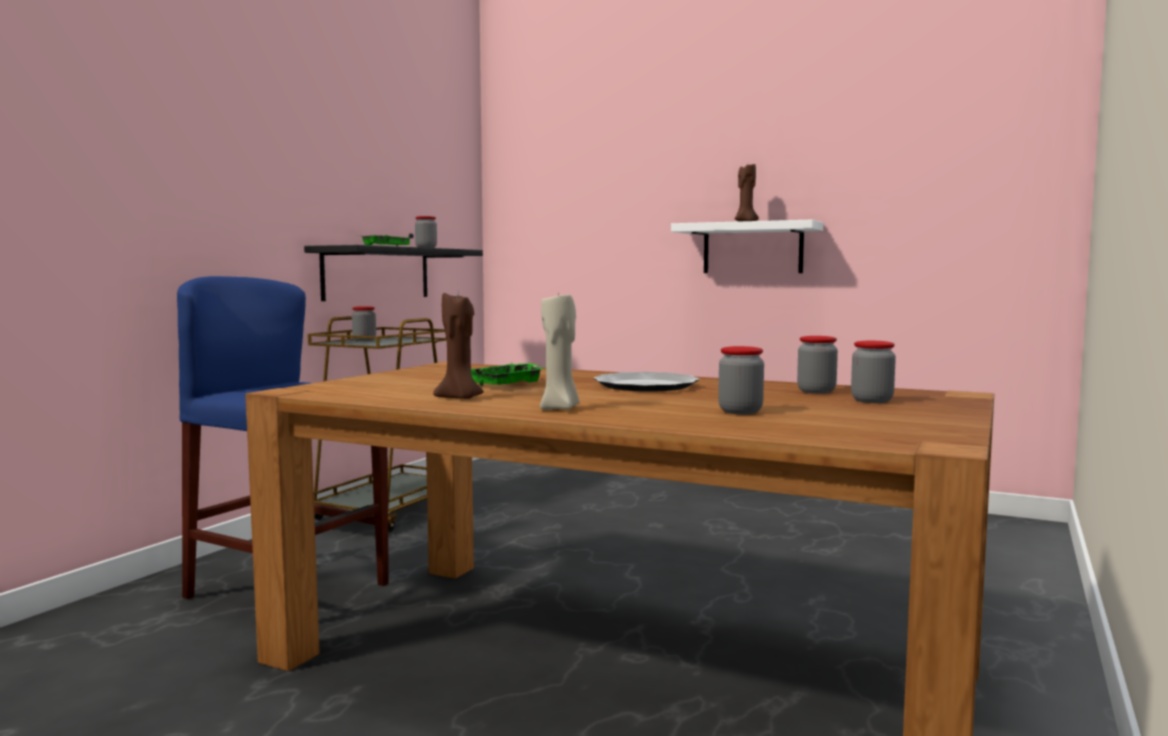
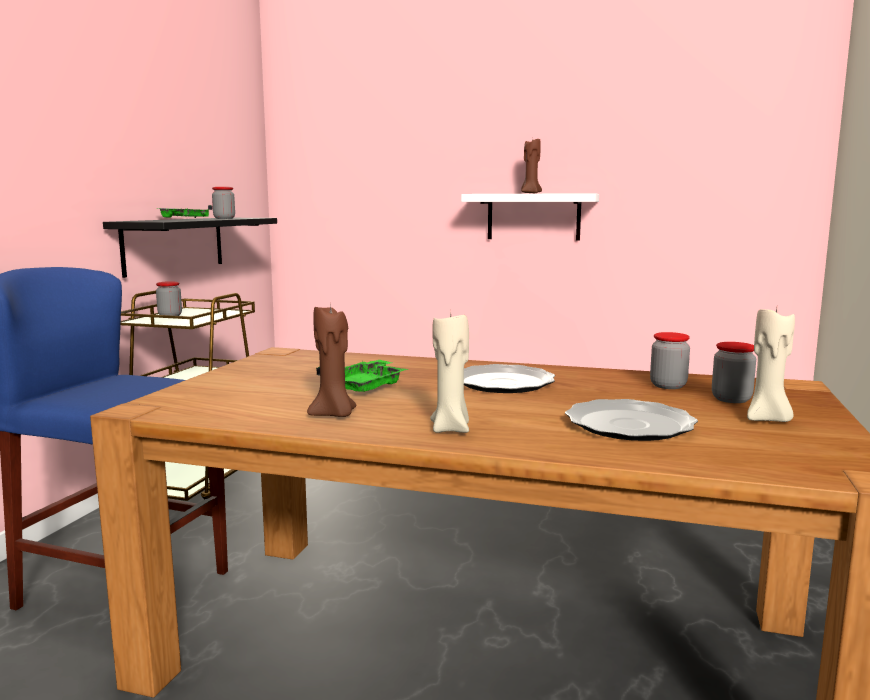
camera: 10 degrees left, 5 degrees up
jar [718,346,764,414] -> plate [565,399,698,441]
none -> beige candle [747,308,795,422]

